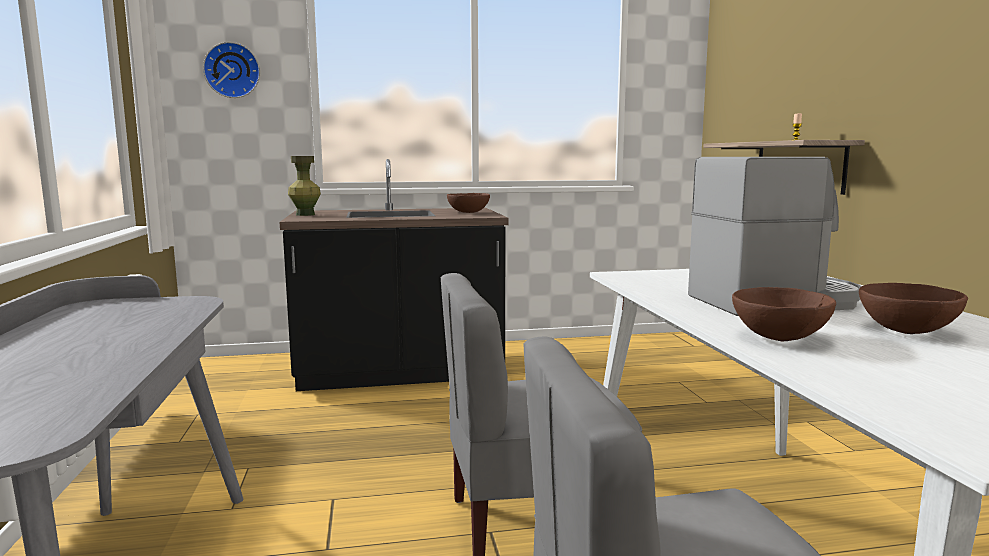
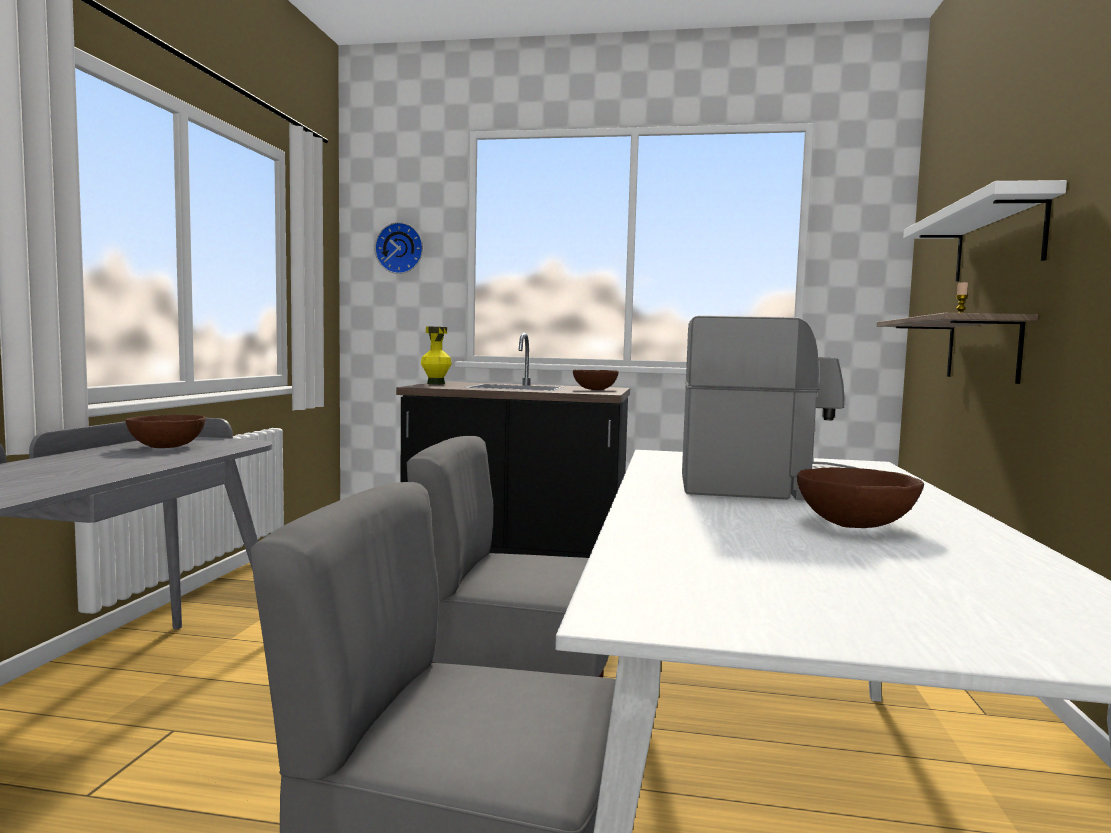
camera: 20 degrees right, 5 degrees down
green vase [288,156,321,216] -> yellow vase [421,327,452,385]
brown bowl [732,287,836,341] -> brown bowl moved to [125,415,205,448]
none -> white shelf [903,180,1067,282]

